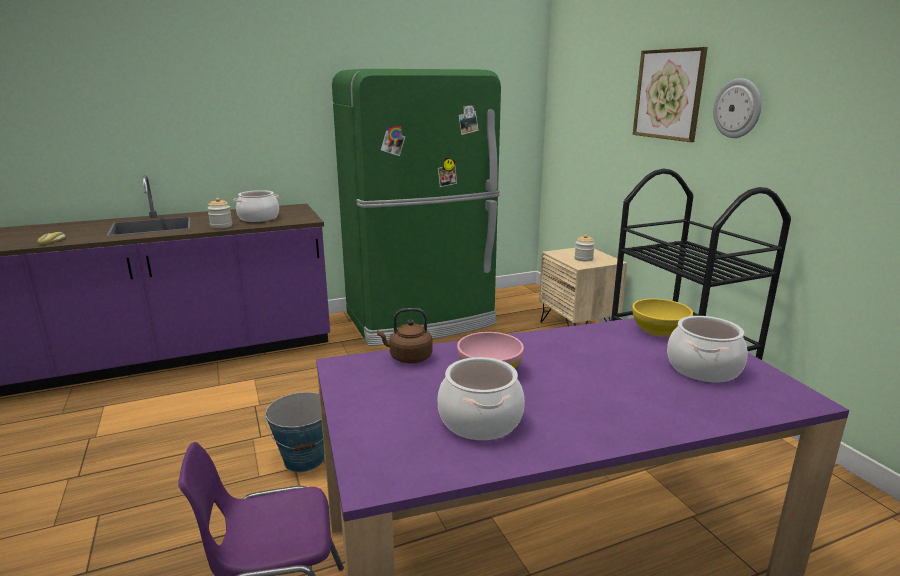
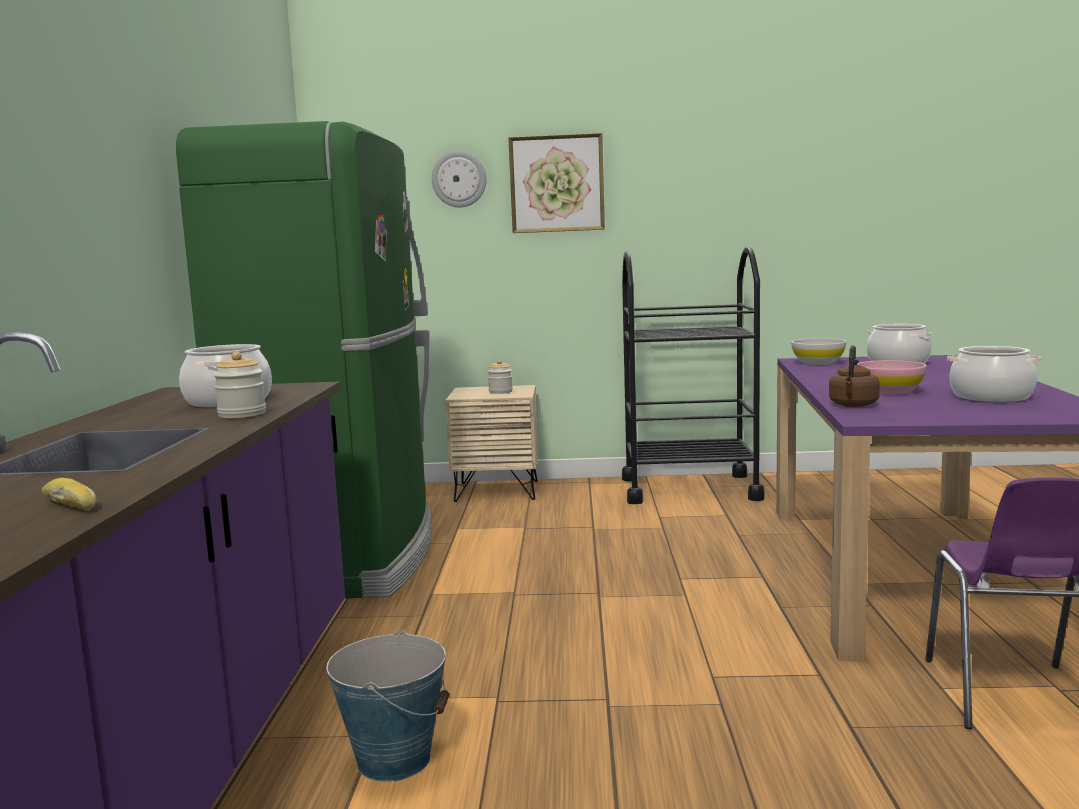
camera: 65 degrees left, 10 degrees down
bucket [265,392,324,472] -> bucket moved to [326,629,450,782]
yellow bowl [632,299,693,337] -> white bowl [791,338,846,365]
wall clock [713,78,761,138] -> wall clock moved to [432,151,487,207]

